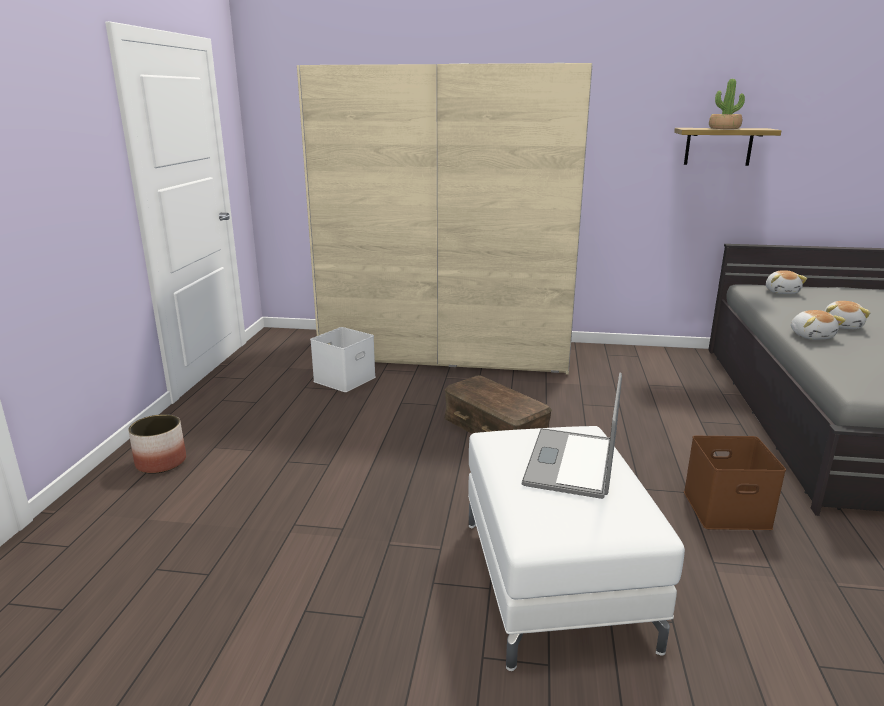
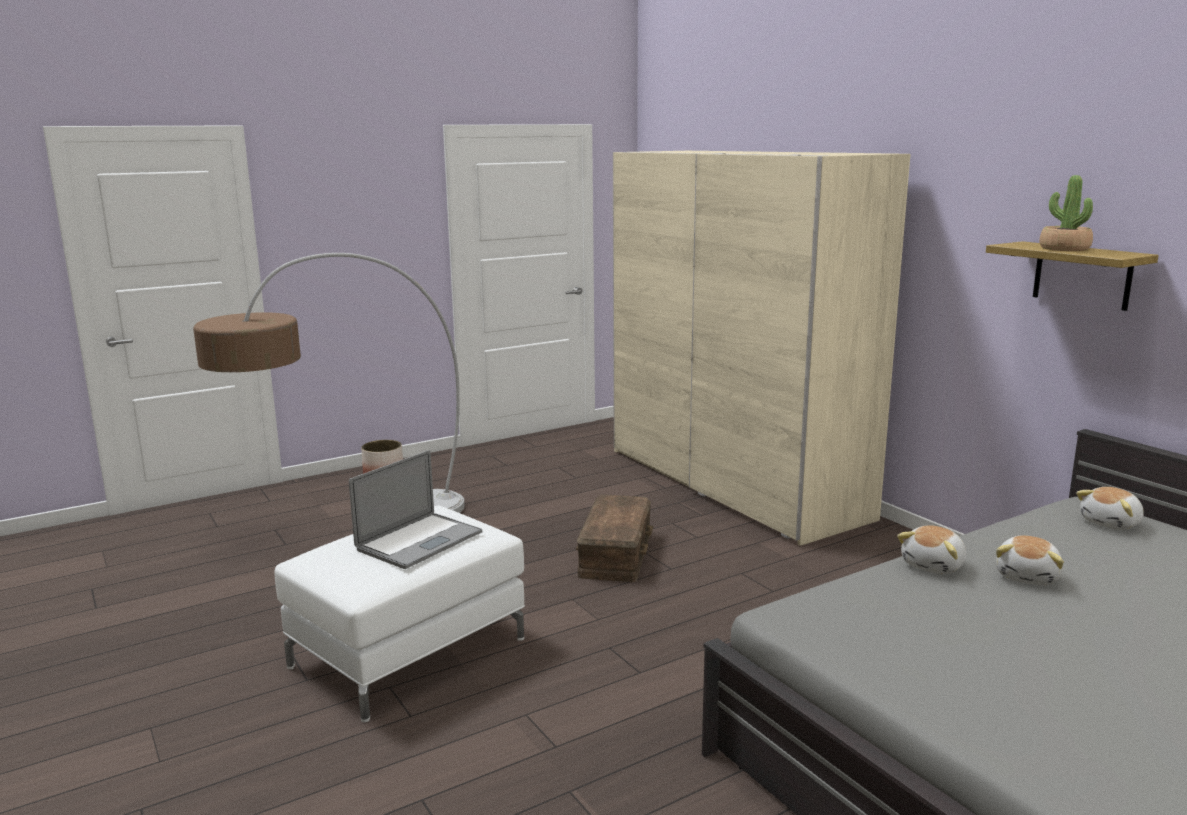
camera: 50 degrees right, 5 degrees down
white storage box [310,327,376,392] -> none
laptop [522,372,622,499] -> laptop turned 150 degrees clockwise [349,450,482,569]
brown storage box [684,436,786,530] -> none
plush toy [824,301,870,329] -> plush toy turned 45 degrees counterclockwise [996,535,1064,585]
none -> floor lamp [193,253,465,513]

